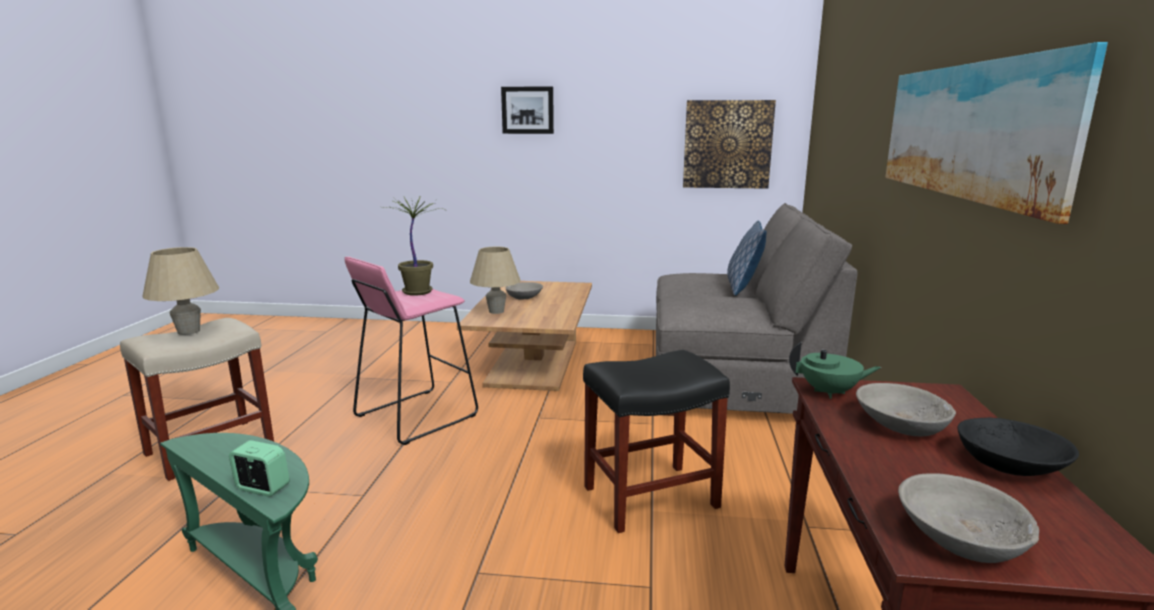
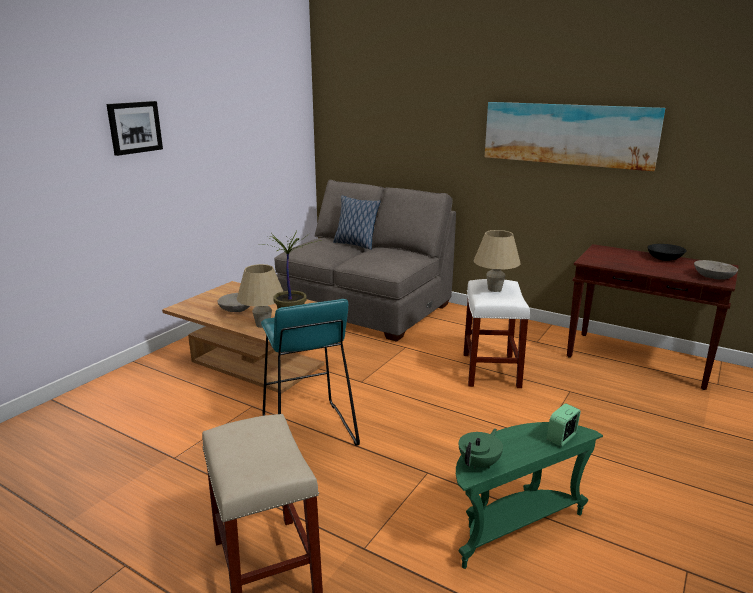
camera: 65 degrees left, 5 degrees up
beige table lamp [142,247,219,335] -> beige table lamp moved to [473,230,521,292]
pink stool [345,257,478,445] -> turquoise stool [261,299,360,446]
black stool [583,350,730,533] -> white stool [463,279,530,388]
picture [683,100,776,189] -> none
green teapot [789,342,881,399] -> green teapot moved to [459,429,503,469]
grey bowl [856,383,956,436] -> none

